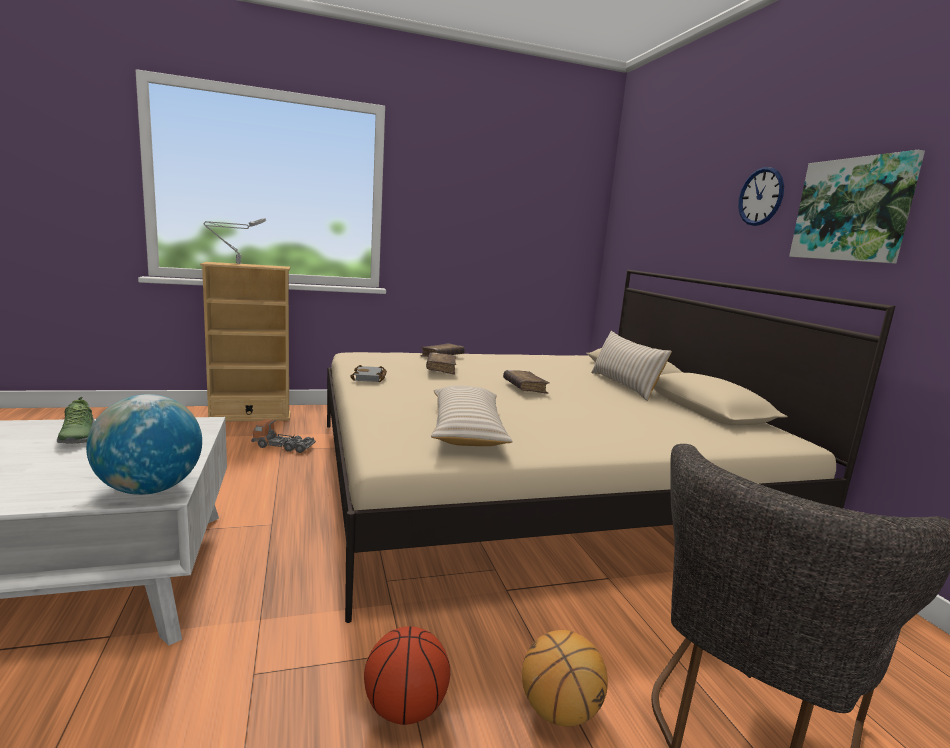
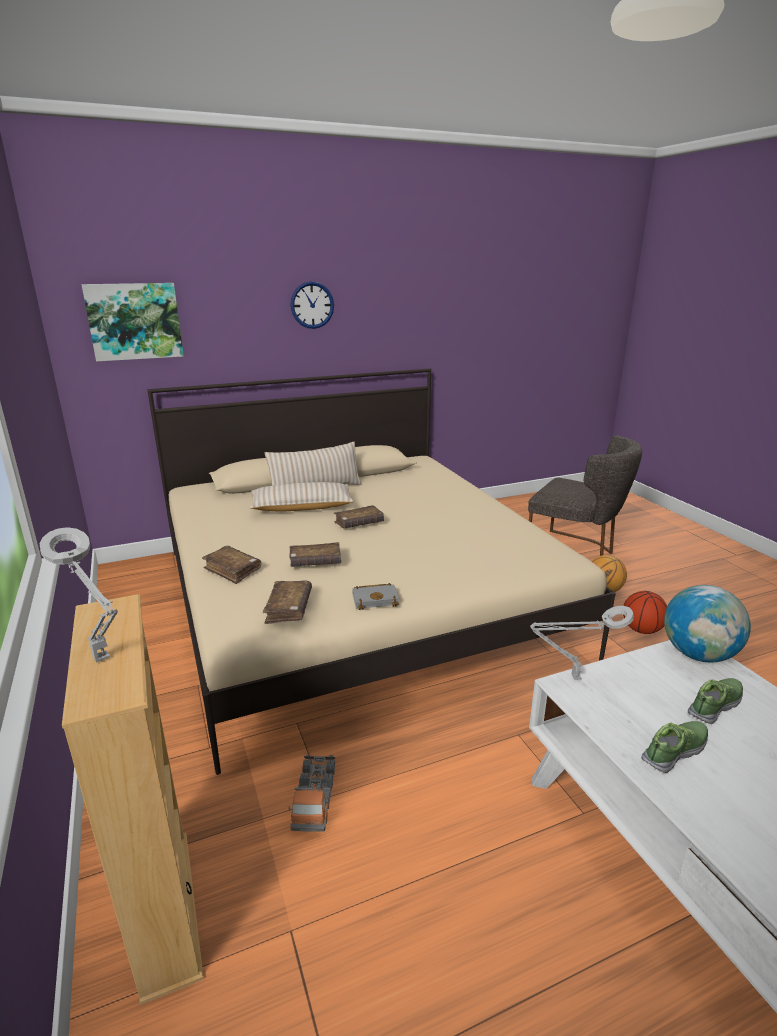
camera: 95 degrees left, 10 degrees up
beige pillow [431,386,513,446] -> beige pillow moved to [250,482,354,511]
picture [789,150,925,264] -> picture moved to [82,283,184,362]
none -> brown book [263,580,312,624]
none -> grey table lamp [530,606,634,680]
none -> shoe [688,678,743,724]

